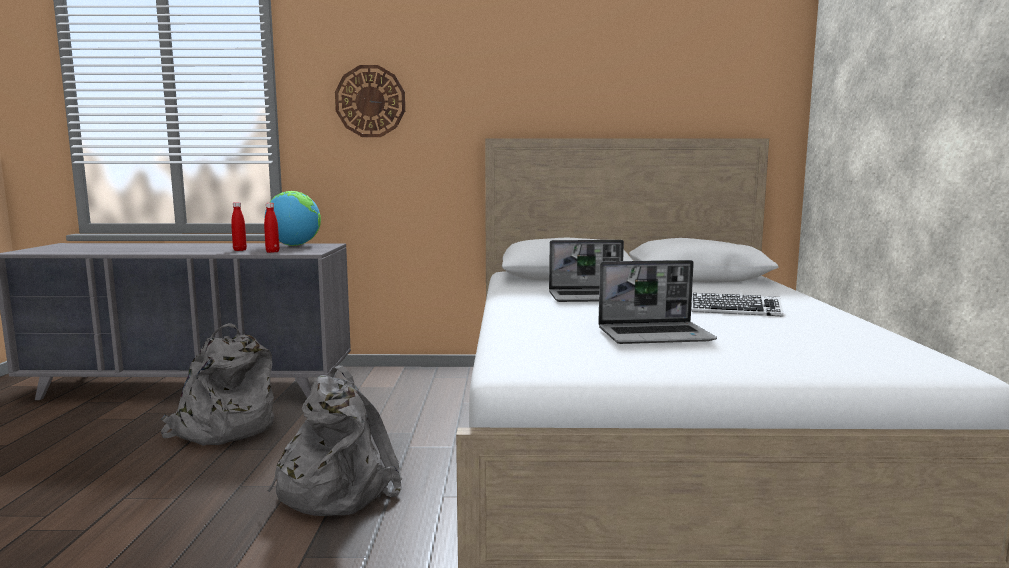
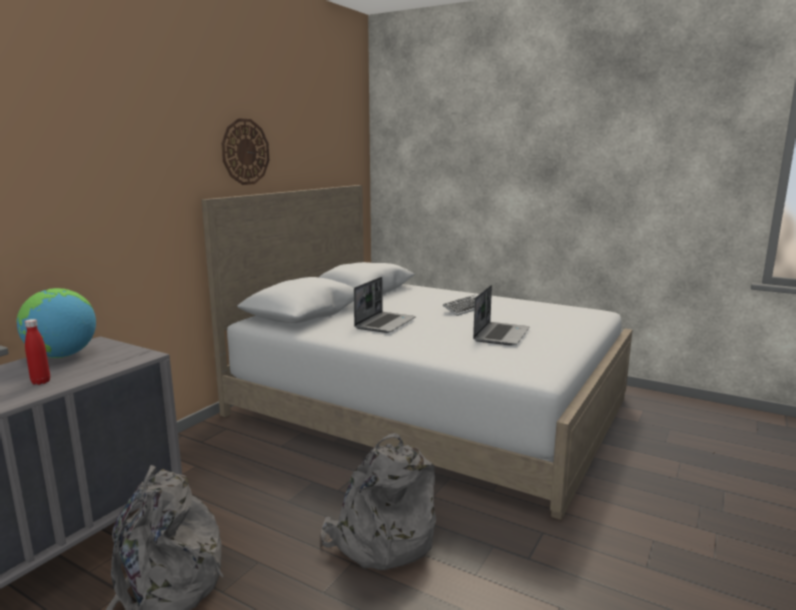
camera: 60 degrees left, 5 degrees up
red bottle [264,203,279,253] -> none
wall clock [335,65,405,137] -> wall clock moved to [221,118,269,185]

